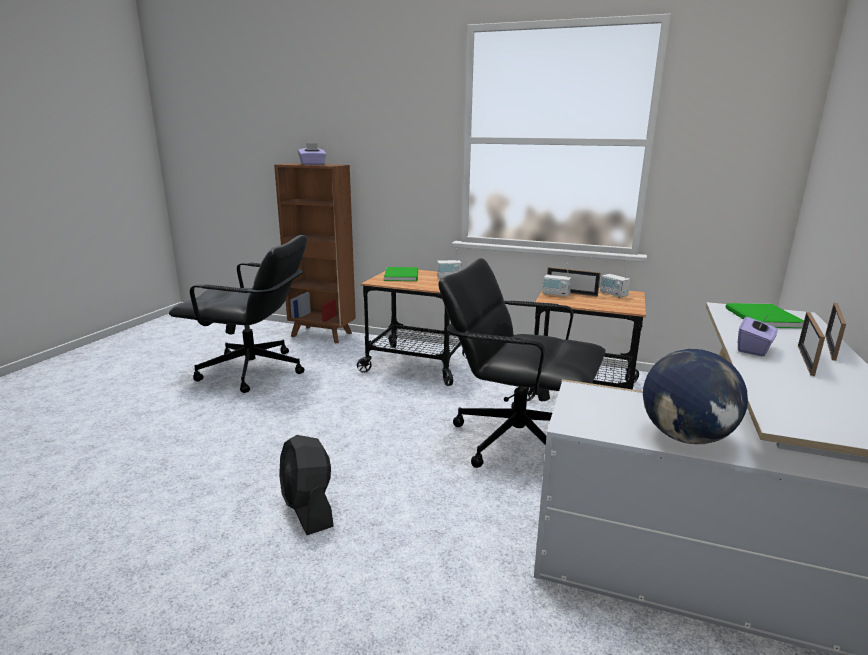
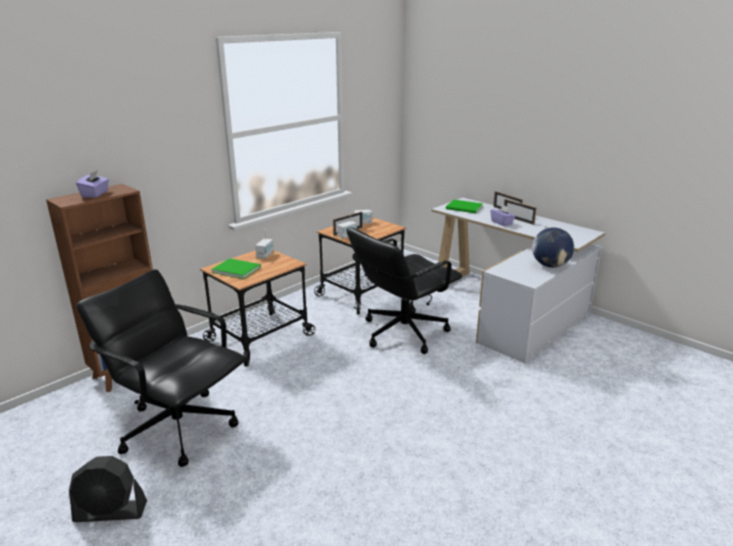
camera: 65 degrees left, 5 degrees up
black office chair [169,235,307,393] -> black office chair turned 90 degrees counterclockwise [76,269,246,467]
black fan [279,435,334,535] -> black fan moved to [69,456,147,522]

